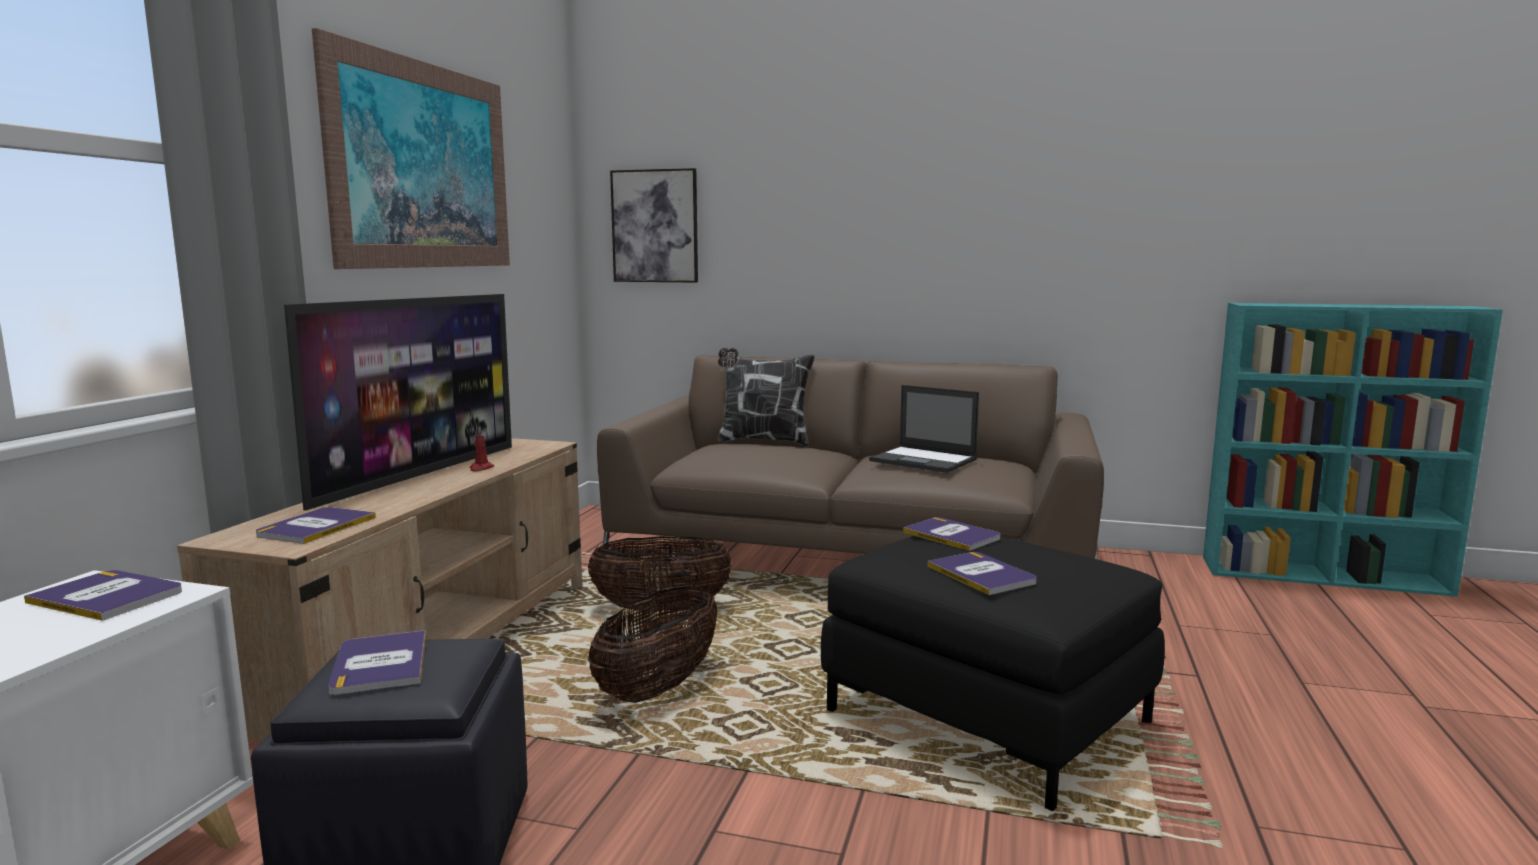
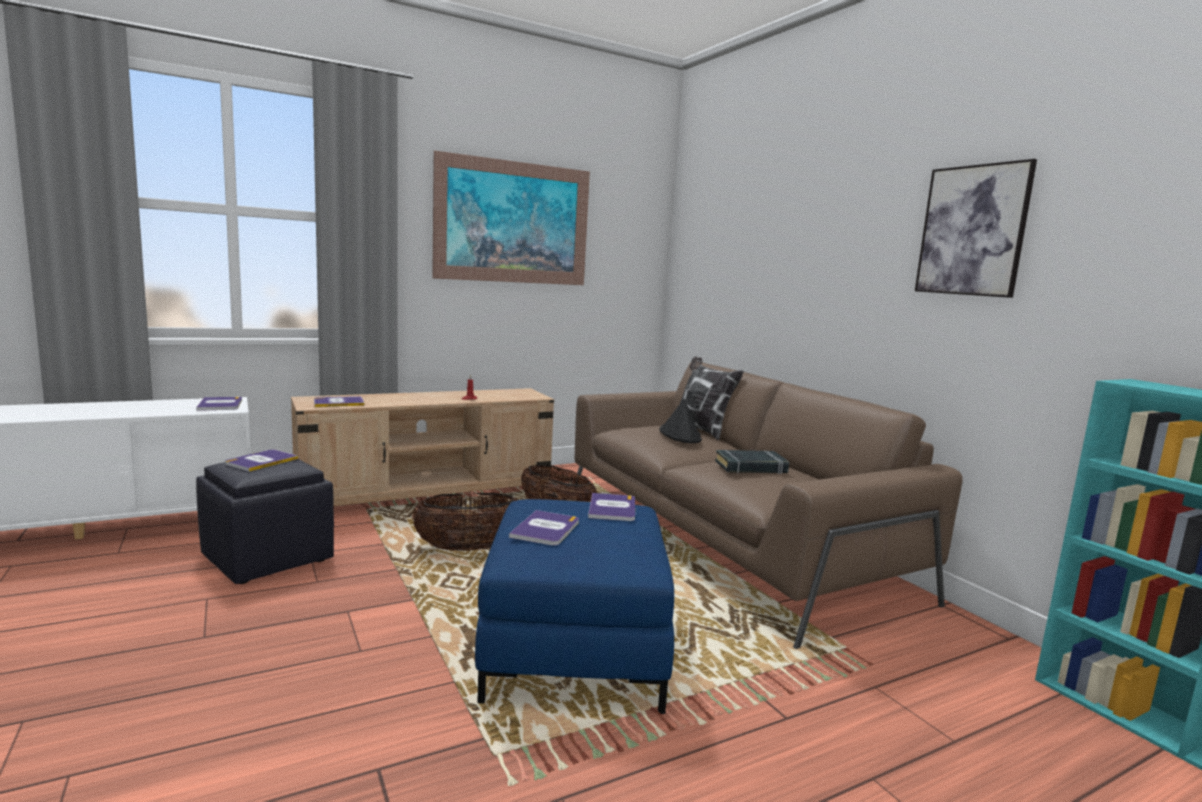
camera: 45 degrees right, 0 degrees up
television [284,294,512,510] -> none
picture [610,168,698,283] -> picture moved to [915,159,1037,298]
black ottoman [821,536,1165,811] -> blue ottoman [475,499,674,714]
laptop [869,385,979,473] -> black book [715,450,789,474]
none -> black hat [659,399,702,443]

